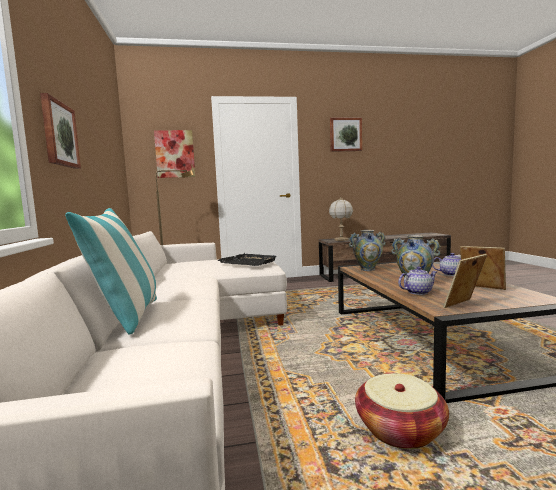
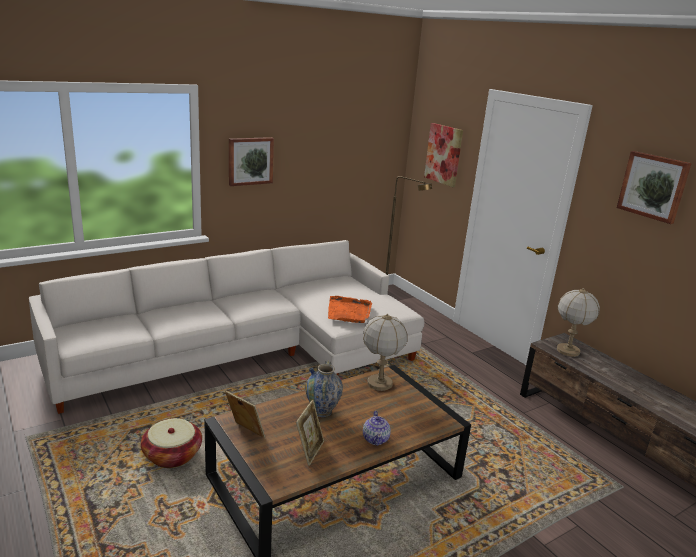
camera: 65 degrees right, 15 degrees up
pillow [65,208,157,335] -> none
black tray [218,253,277,266] -> orange tray [328,296,372,323]
vase [349,230,386,271] -> table lamp [363,314,408,391]
teapot [398,266,437,295] -> none

